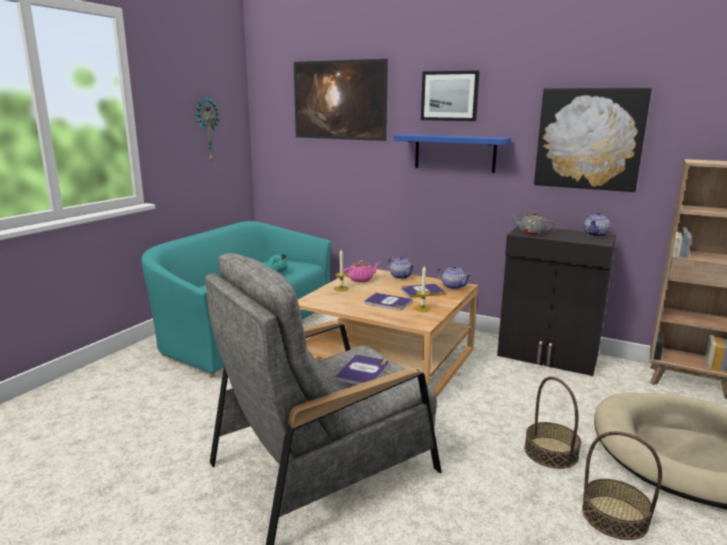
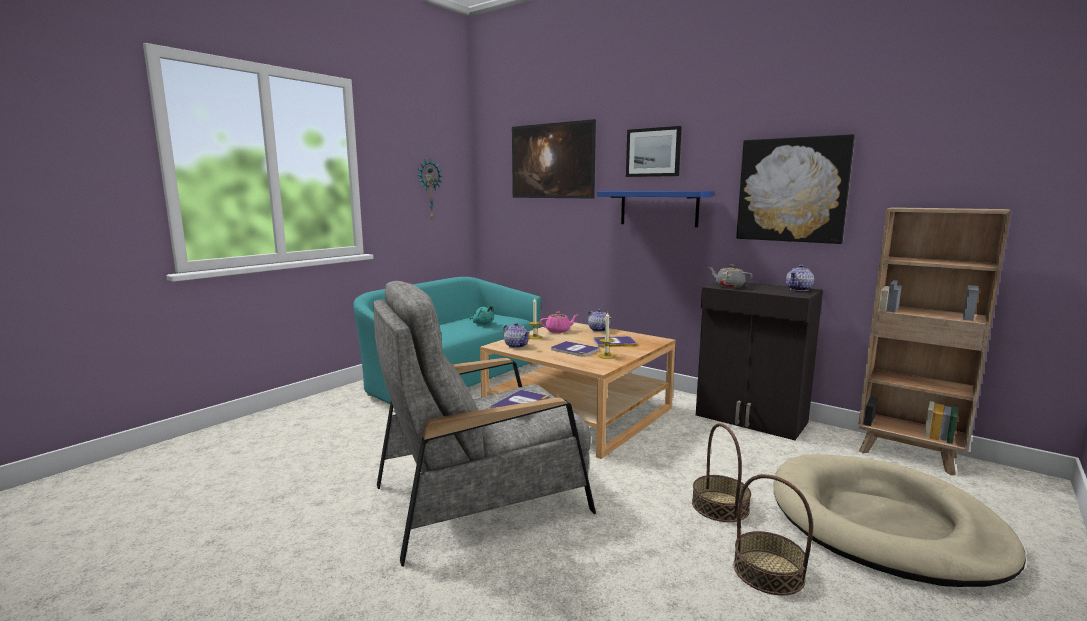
camera: 10 degrees right, 5 degrees down
teapot [437,265,472,290] -> teapot moved to [503,323,530,348]

